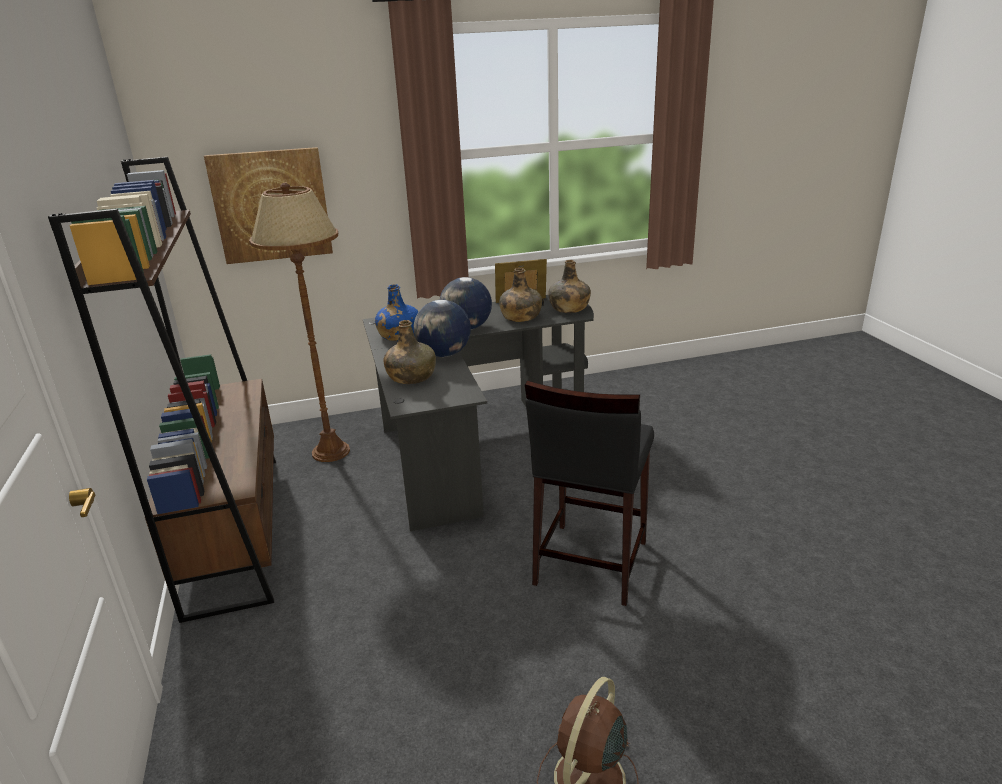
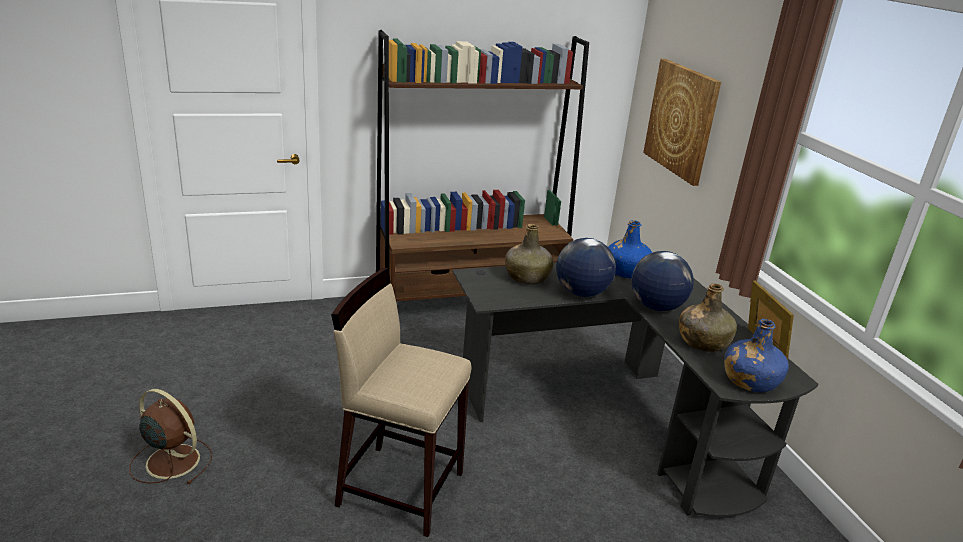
camera: 85 degrees right, 0 degrees up
brown floor lamp [249,183,350,462] -> none
black stool [525,381,654,606] -> beige stool [331,268,472,537]
green bottle [548,260,591,313] -> blue bottle [724,319,789,392]

